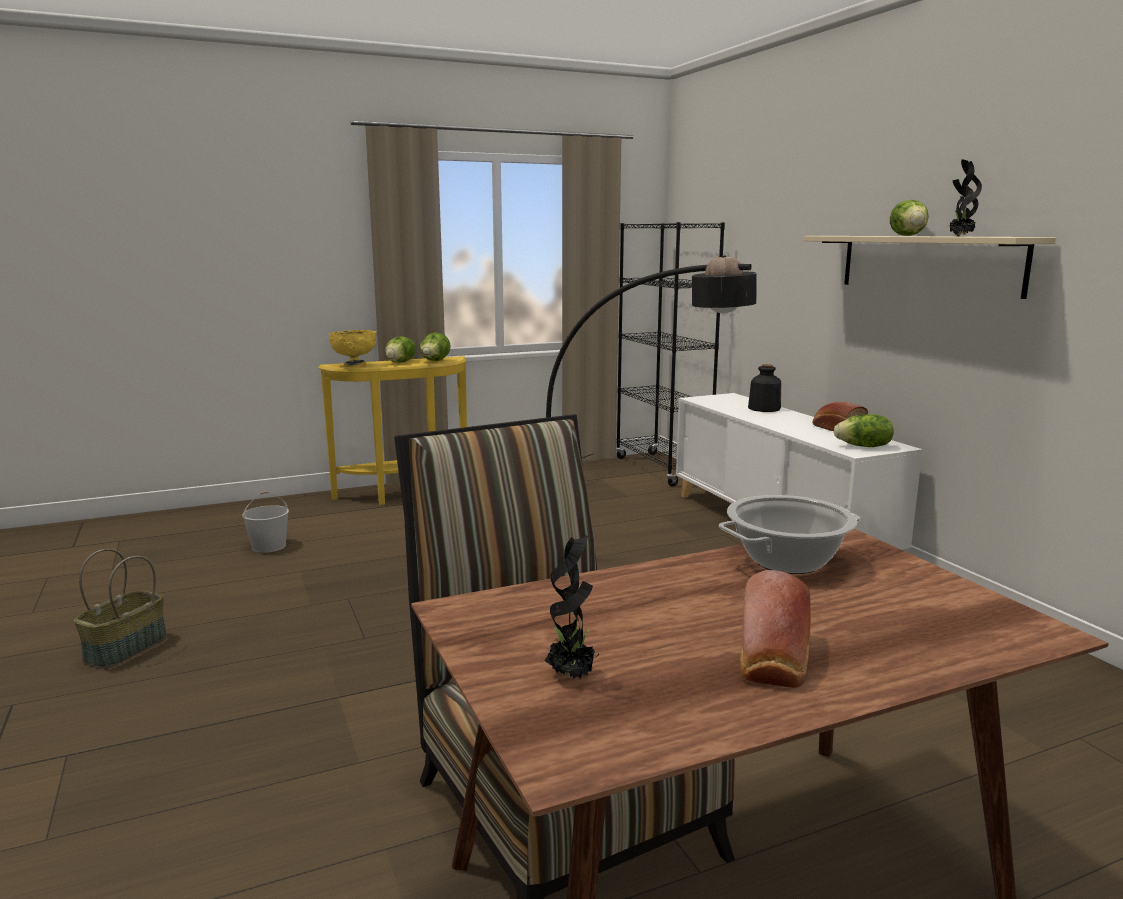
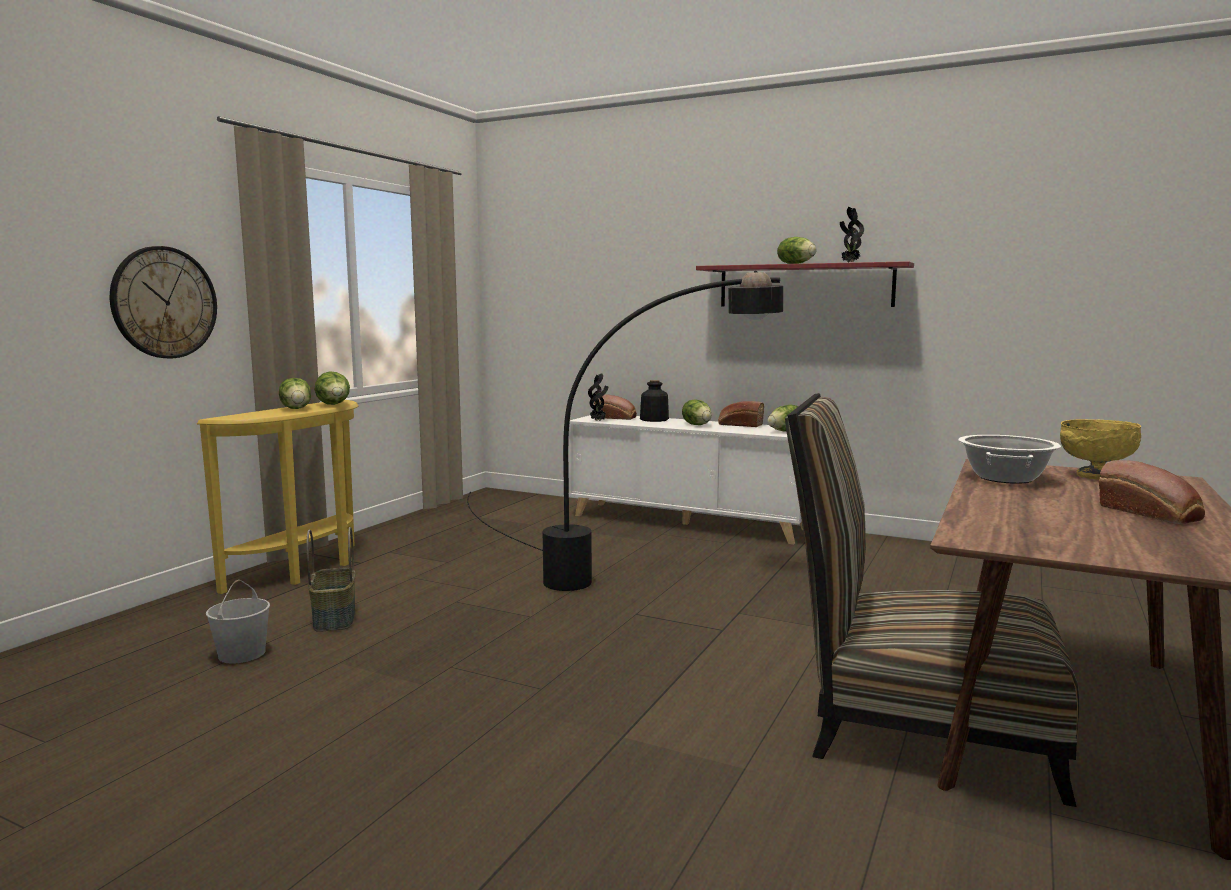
camera: 40 degrees left, 5 degrees down
basket [74,549,167,669] -> basket moved to [306,527,356,632]
yellow bowl [329,330,376,367] -> yellow bowl moved to [1060,419,1141,480]
potted plant [545,535,599,679] -> potted plant moved to [588,373,609,421]
black bookcase [616,222,725,486] -> none
beige shelf [803,236,1056,299] -> red shelf [696,261,914,307]
none -> wall clock [110,246,217,358]
none -> bread [594,394,637,420]
none -> lettuce [682,399,711,425]

